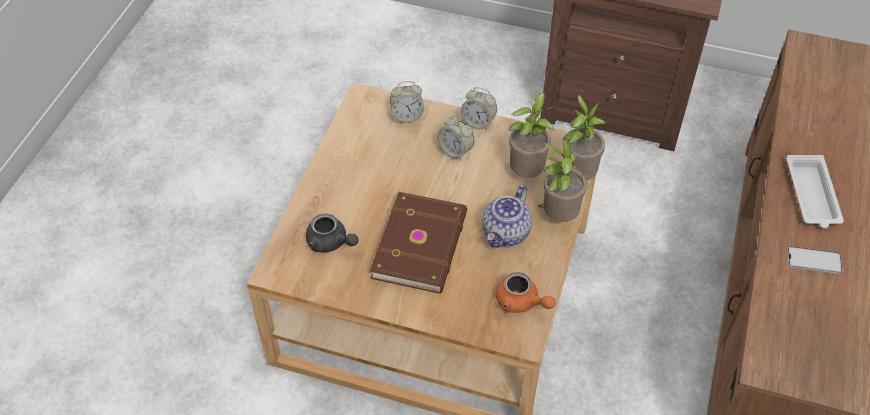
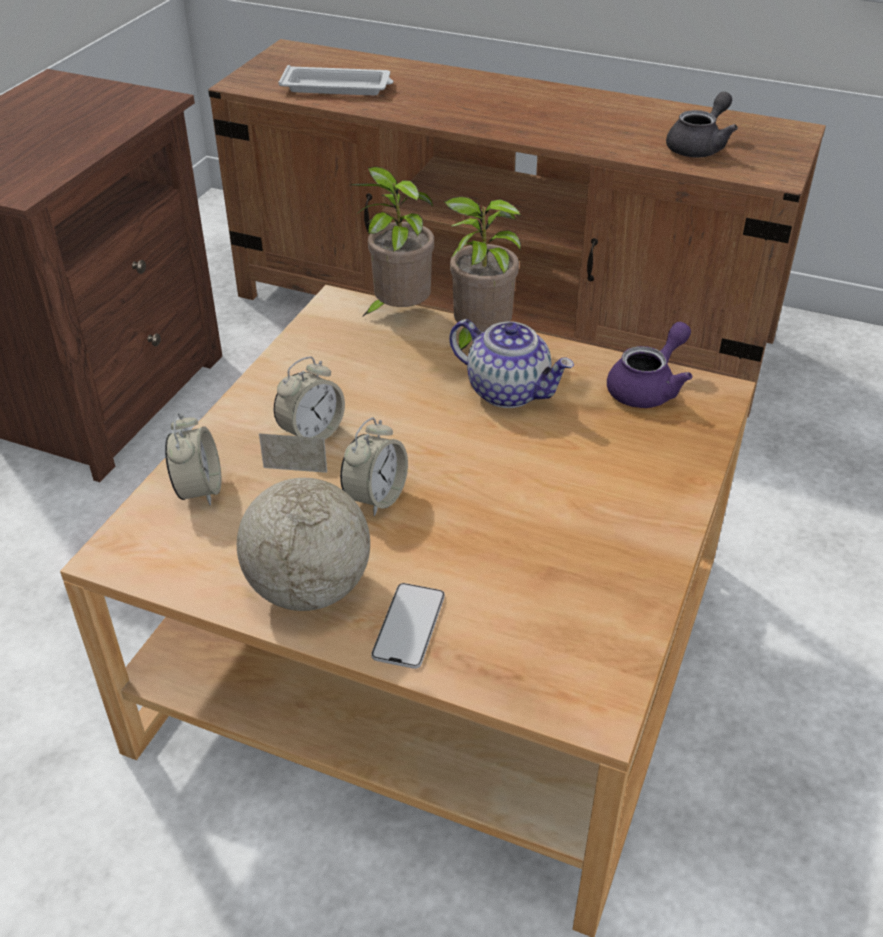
camera: 85 degrees left, 10 degrees down
grey teapot [306,213,359,252] -> grey teapot moved to [666,92,738,158]
brown book [370,192,467,294] -> none
alarm clock [460,87,497,130] -> alarm clock moved to [340,417,408,516]
orange teapot [496,272,556,313] -> purple teapot [607,322,692,408]
potted plant [509,93,555,178] -> none
white tray [786,155,844,228] -> white tray moved to [278,65,393,95]
phone [787,246,843,274] -> phone moved to [371,583,445,669]
none -> globe [237,434,370,611]

